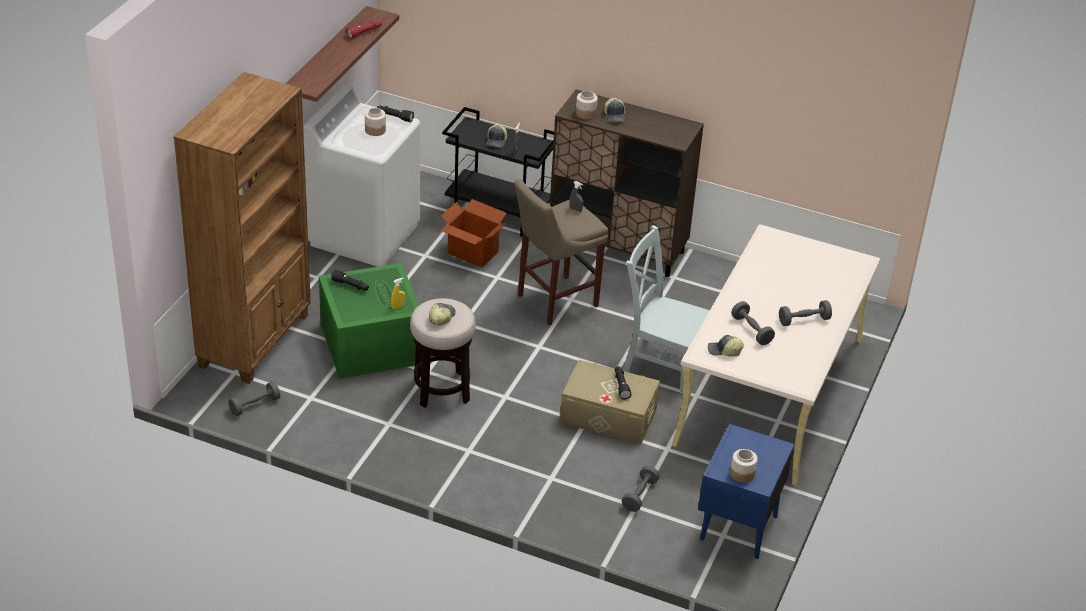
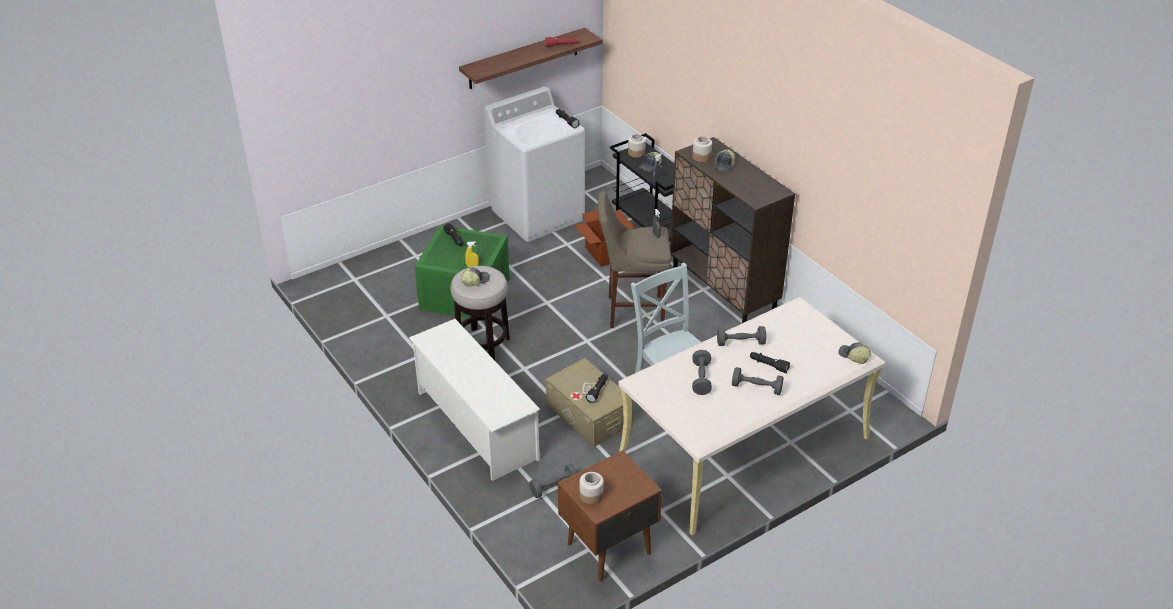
camera: 35 degrees right, 0 degrees up
brown bookcase [174,72,311,384] -> none
grey dumbbell [229,381,280,416] -> grey dumbbell moved to [717,326,766,346]
jar [365,108,386,136] -> jar moved to [628,134,646,158]
blue nightstand [698,424,794,559] -> brown nightstand [558,450,662,581]
cap [708,335,744,356] -> cap moved to [838,342,871,364]
none -> white shoe rack [409,319,540,481]
none -> black flashlight [750,352,790,373]

